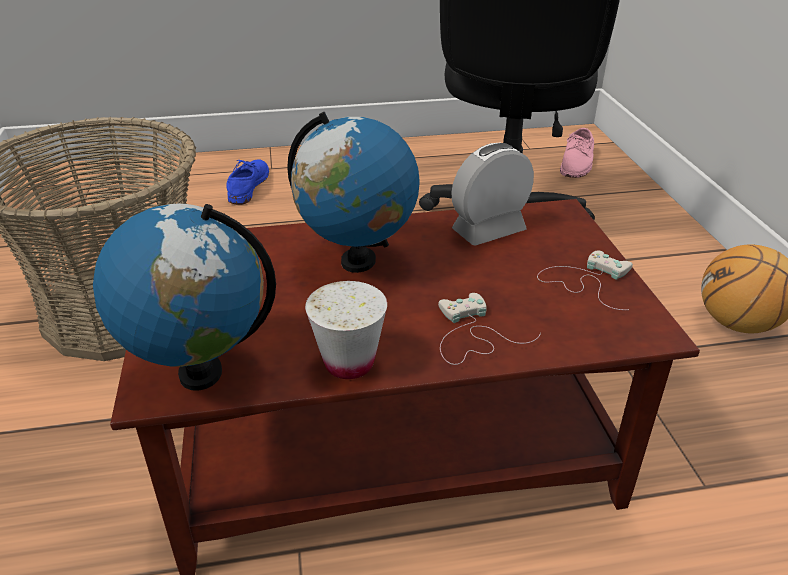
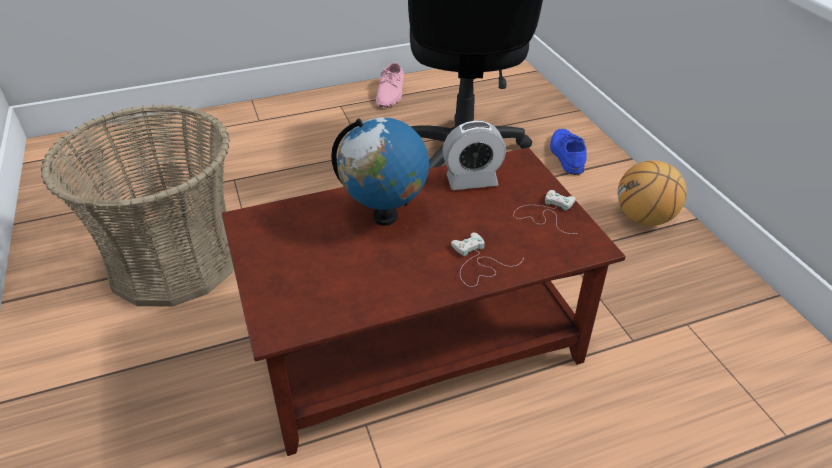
camera: 10 degrees left, 5 degrees up
globe [93,204,276,391] -> none
blue shoe [226,159,269,205] -> blue shoe moved to [550,129,587,175]
white cup [305,281,387,379] -> none
alarm clock [451,143,534,246] -> alarm clock turned 150 degrees counterclockwise [442,121,506,190]
pink shoe [560,128,594,178] -> pink shoe moved to [376,63,404,107]

